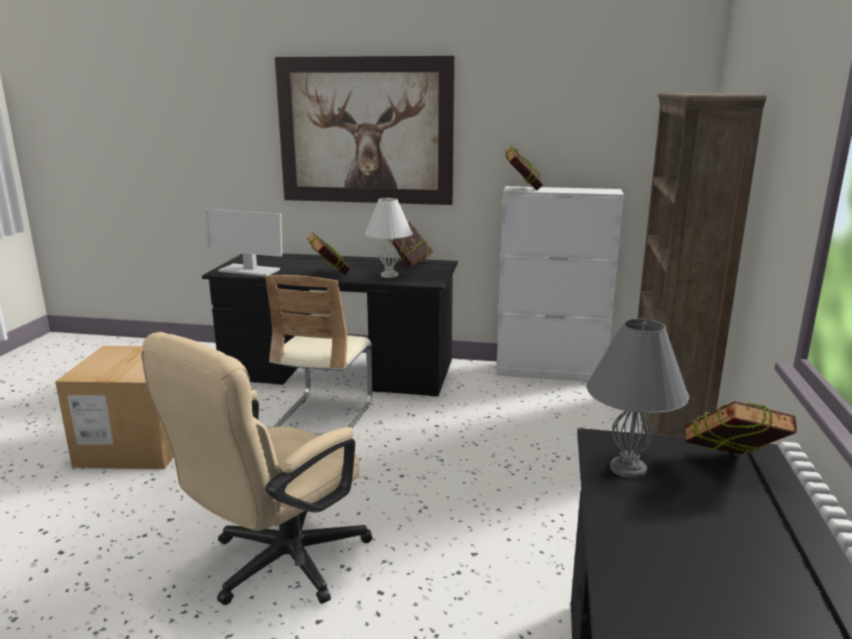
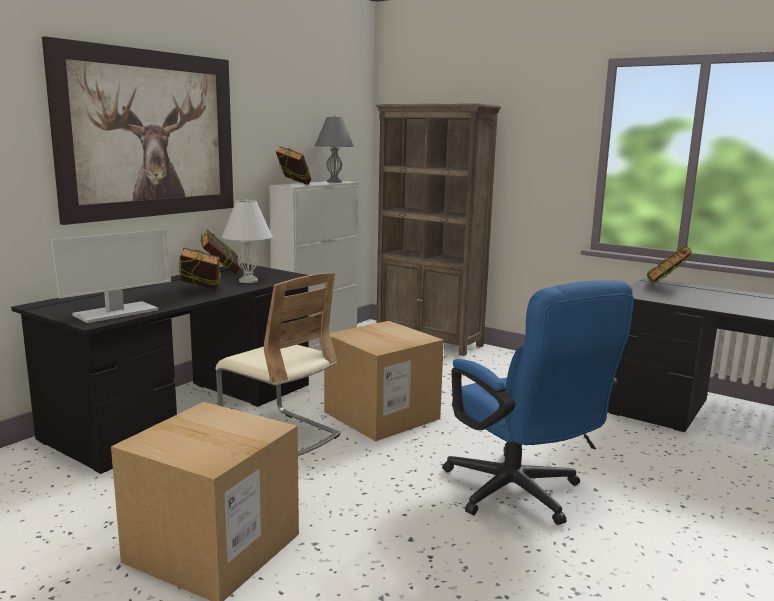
camera: 65 degrees left, 5 degrees down
beige office chair [141,332,372,605] -> blue office chair [442,280,634,525]
grey table lamp [586,318,689,479] -> grey table lamp moved to [315,116,354,183]
none -> cardboard box [324,321,444,441]

